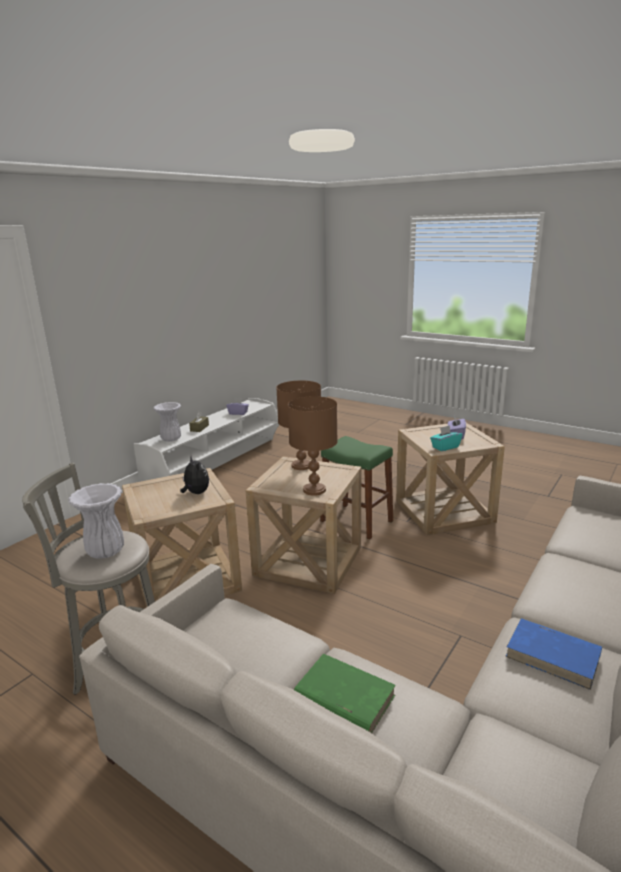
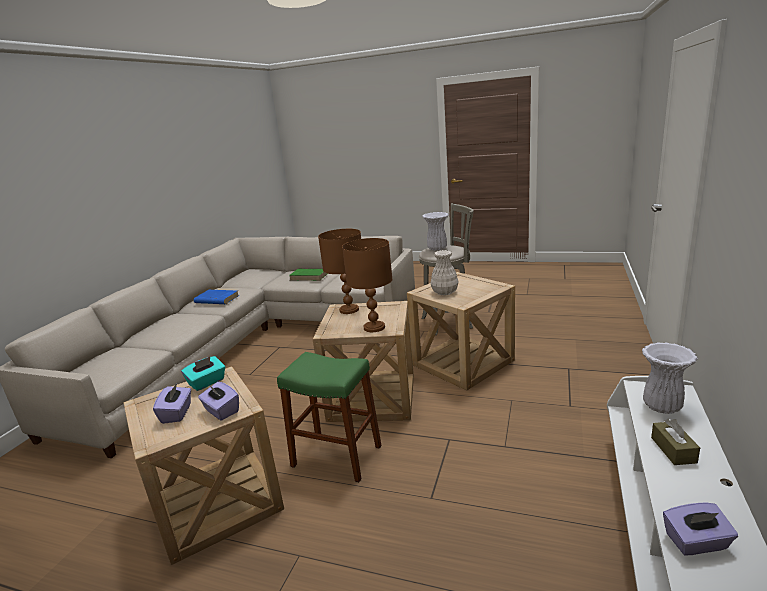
camera: 165 degrees right, 0 degrees up
plush toy [180,456,209,494] -> white vase [430,250,458,295]
none -> purple tissue box [198,382,239,420]

